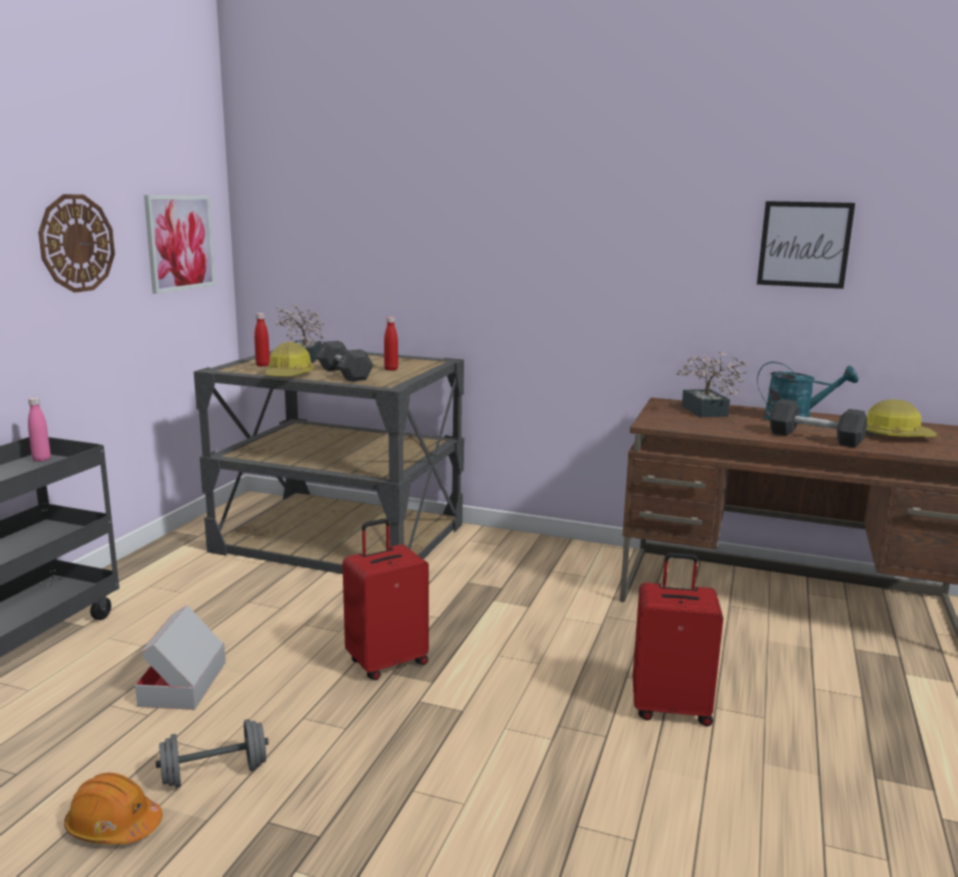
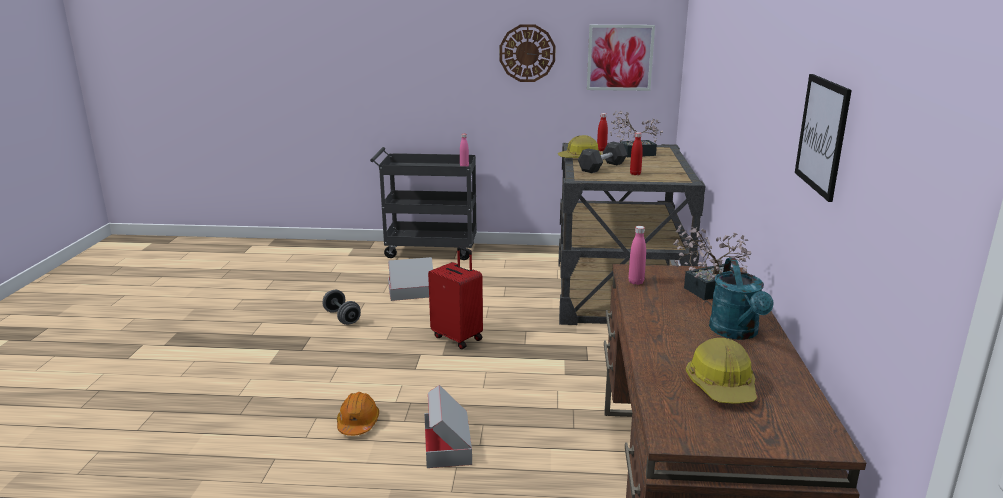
camera: 75 degrees right, 5 degrees up
orange hard hat [64,772,162,845] -> orange hard hat moved to [337,392,379,436]
red suitcase [633,553,723,726] -> cardboard box [424,385,472,468]
grey dumbbell [770,399,867,447] -> none
none -> pink bottle [628,226,646,285]

